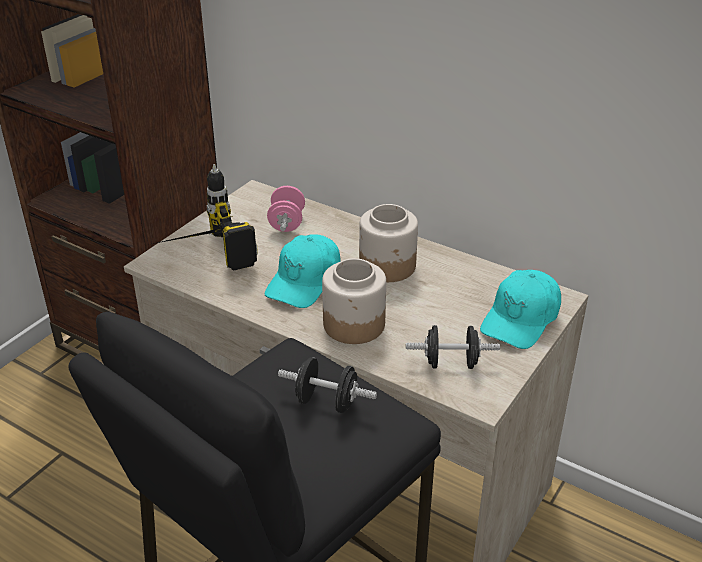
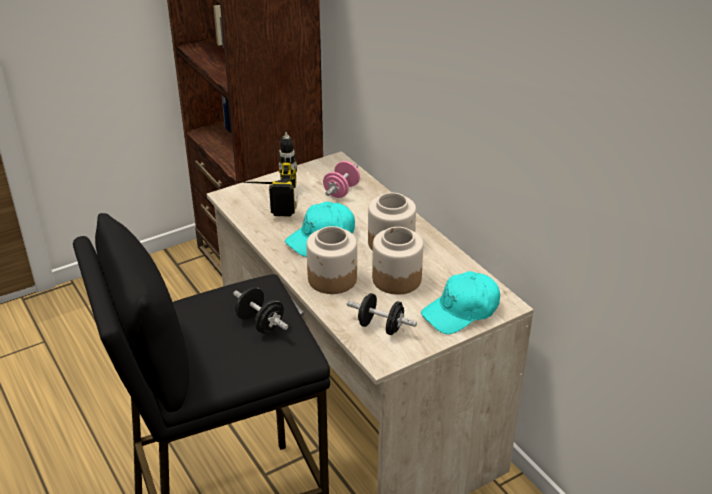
camera: 25 degrees right, 0 degrees up
none -> jar [372,227,423,295]

